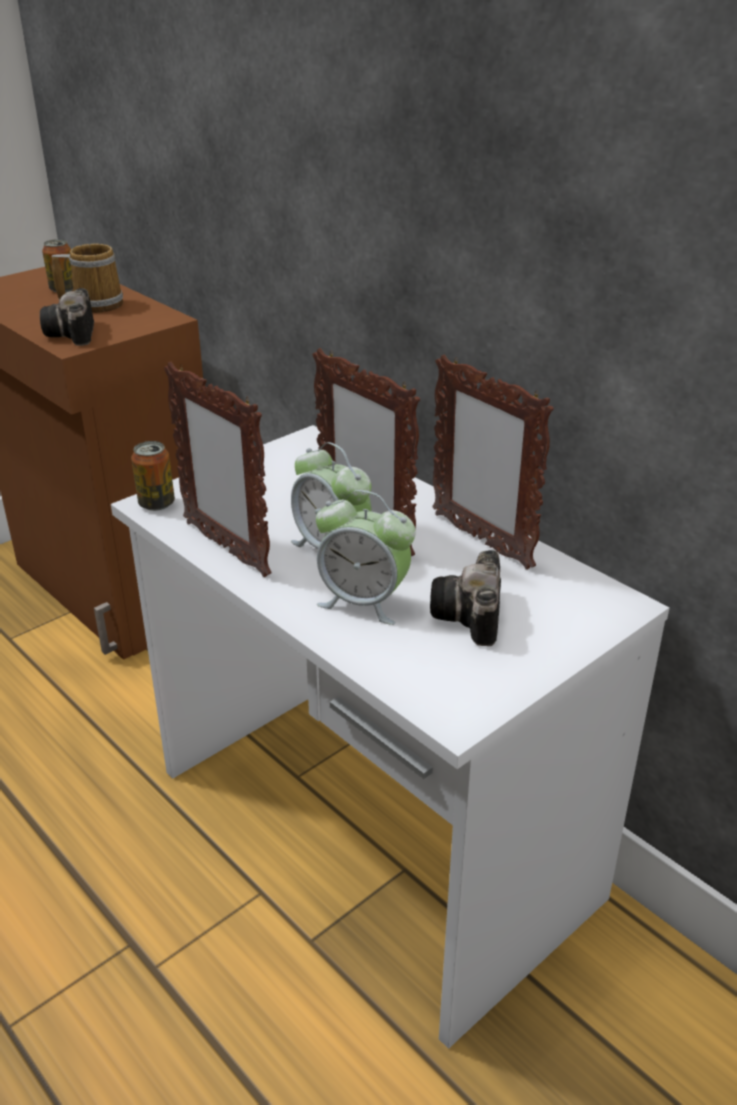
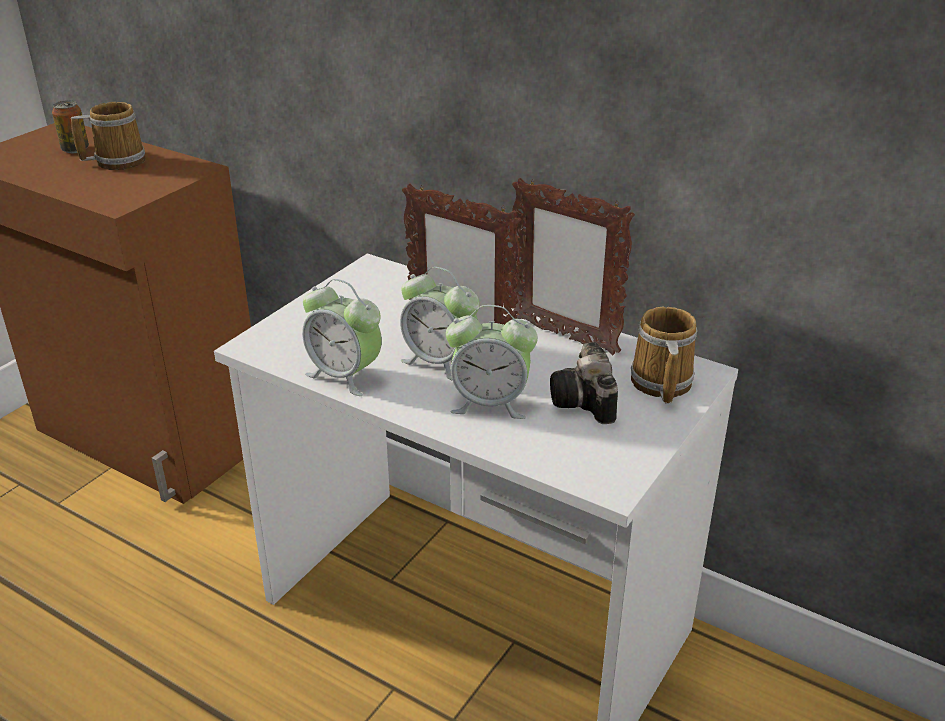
camera: 15 degrees left, 0 degrees up
camera [40,288,94,346] -> none
can [131,441,175,511] -> none
picture frame [164,362,272,577] -> alarm clock [302,279,382,396]
none -> mug [631,307,697,404]

